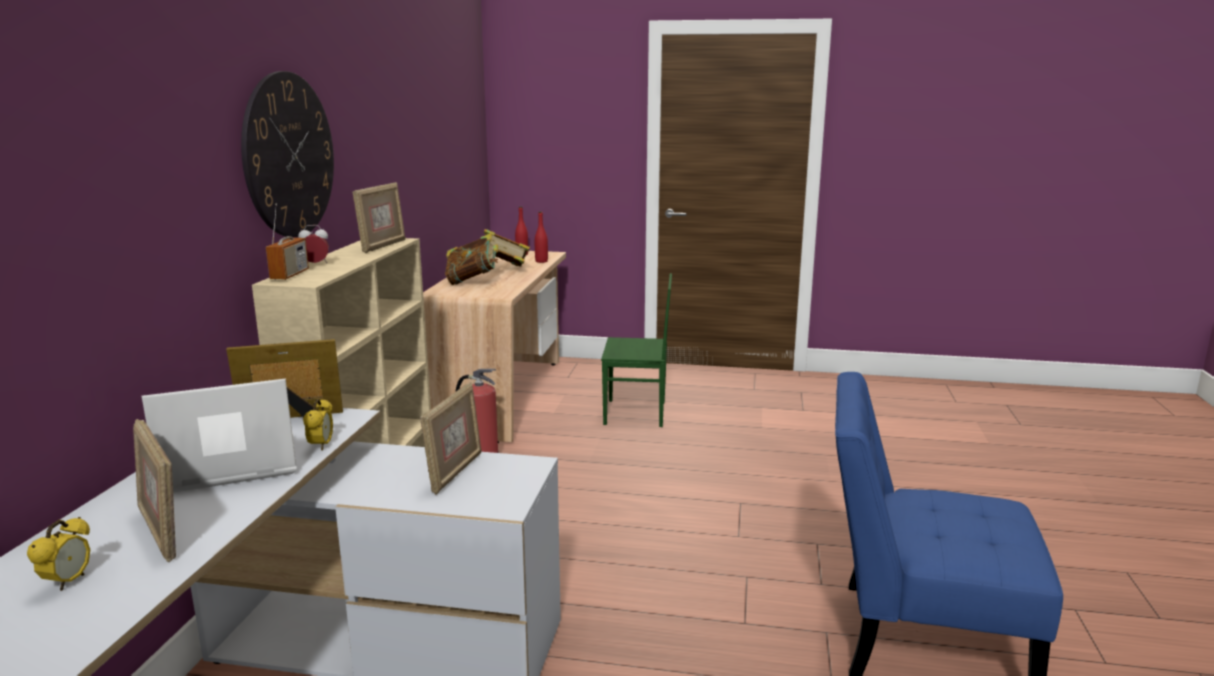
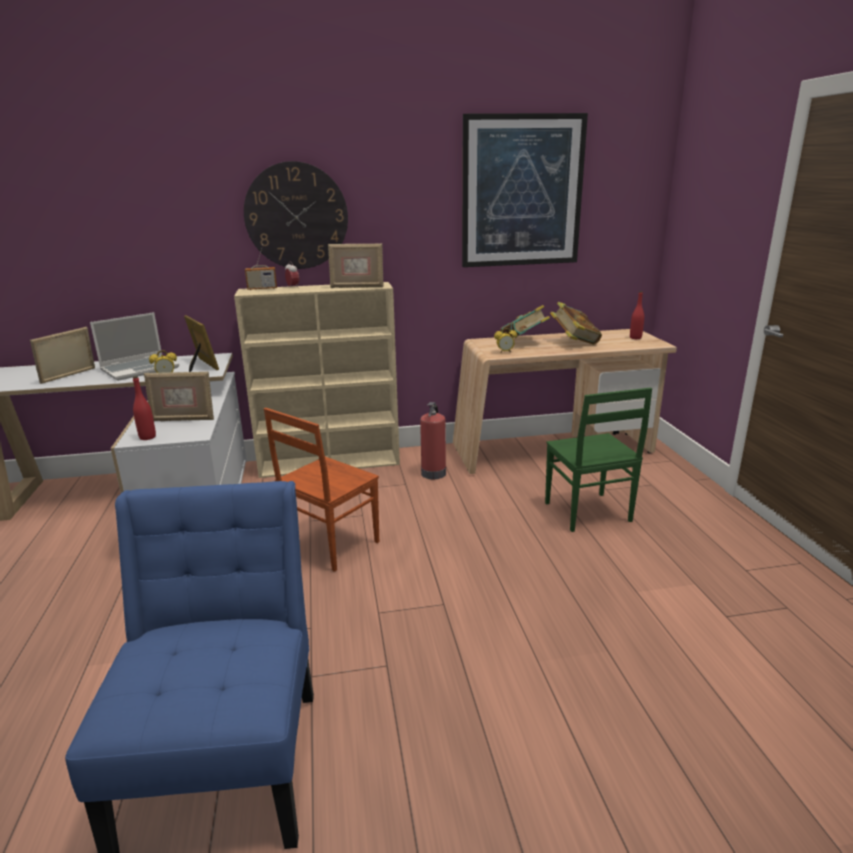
camera: 70 degrees right, 5 degrees up
alarm clock [27,517,91,591] -> alarm clock moved to [494,328,517,353]
laptop [142,378,297,493] -> laptop turned 90 degrees clockwise [90,312,179,381]
red bottle [535,211,548,263] -> red bottle moved to [133,376,156,440]
none -> brown chair [264,408,379,572]
none -> picture [462,113,588,267]

